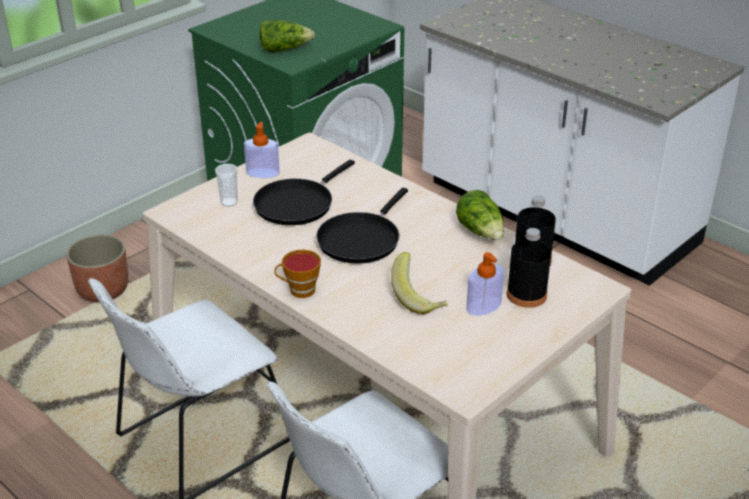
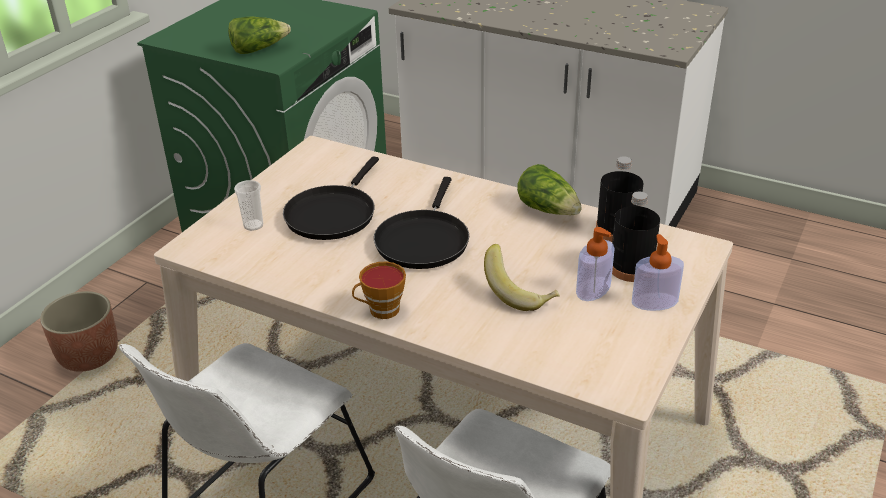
camera: 15 degrees left, 0 degrees up
soap dispenser [244,122,280,178] -> soap dispenser moved to [632,234,684,311]

